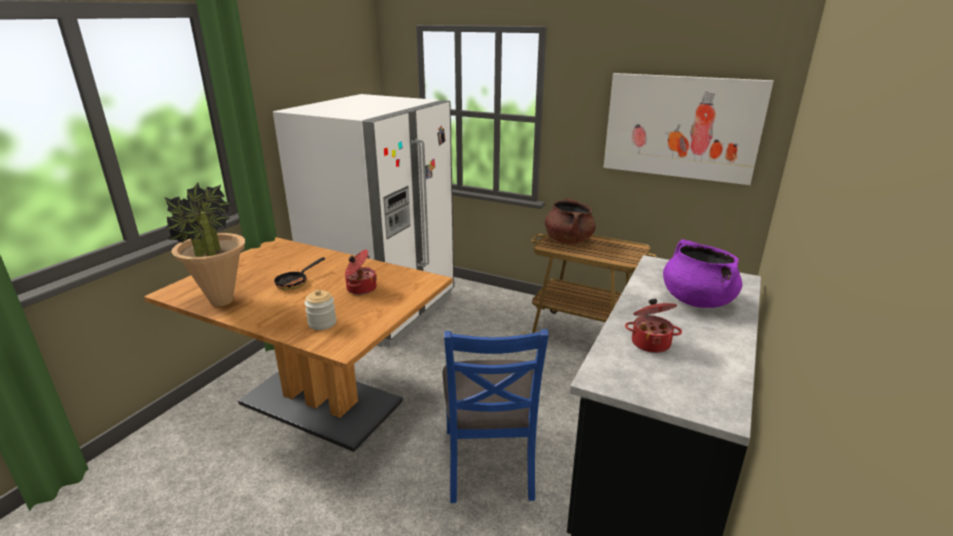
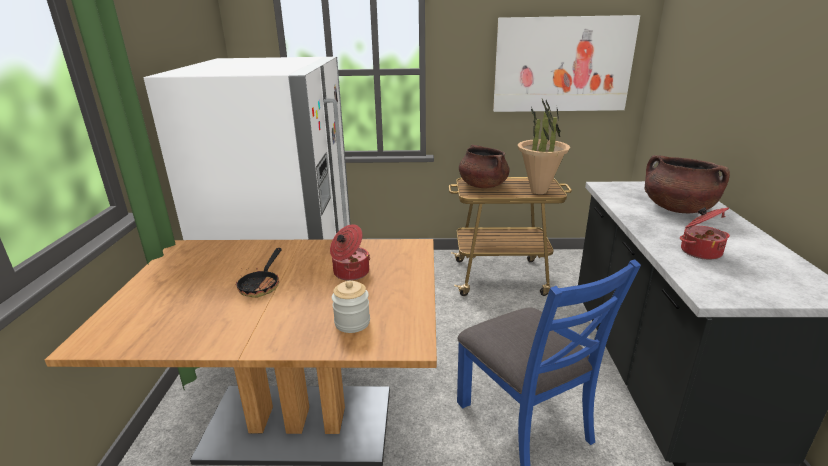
camera: 25 degrees left, 0 degrees up
potted plant [164,183,245,306] -> potted plant moved to [518,99,570,194]
purple cooking pot [663,239,742,308] -> brown cooking pot [645,155,730,213]

